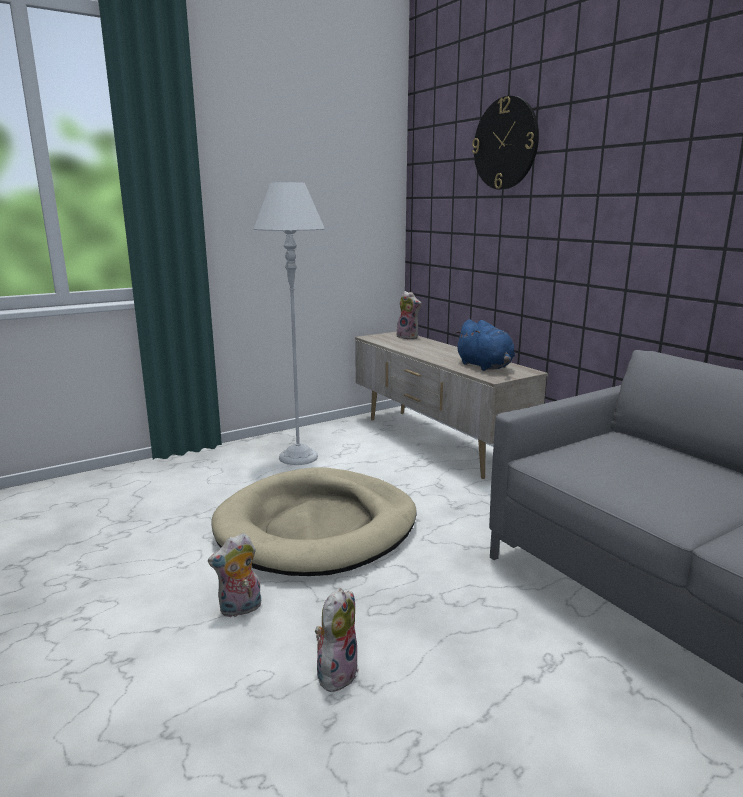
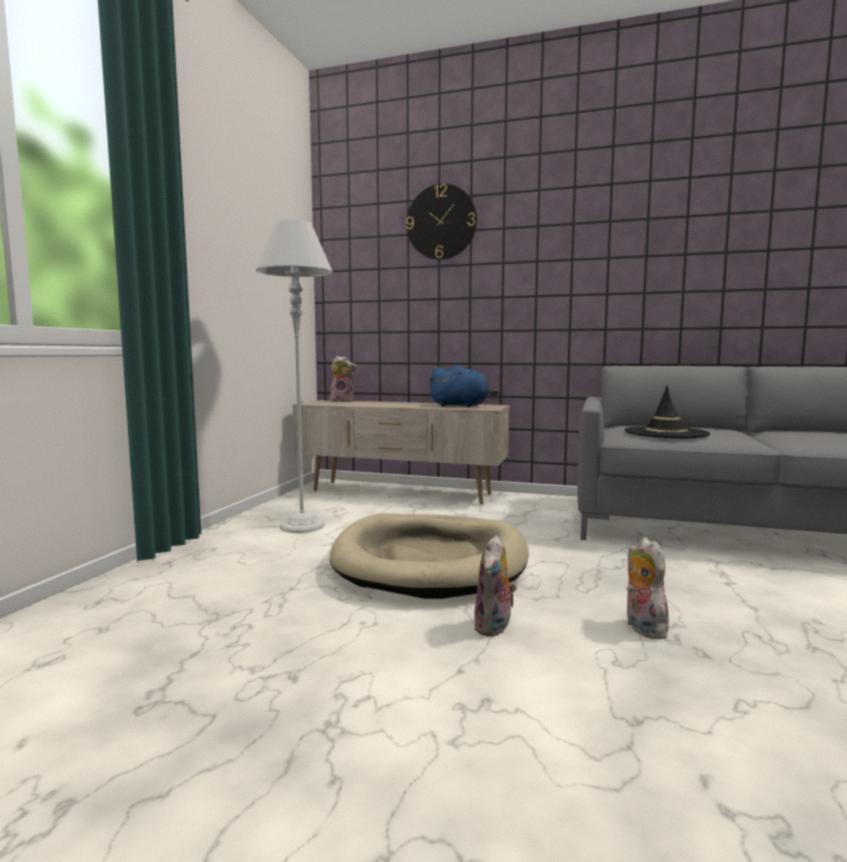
camera: 40 degrees left, 10 degrees down
none -> black hat [625,385,710,438]

